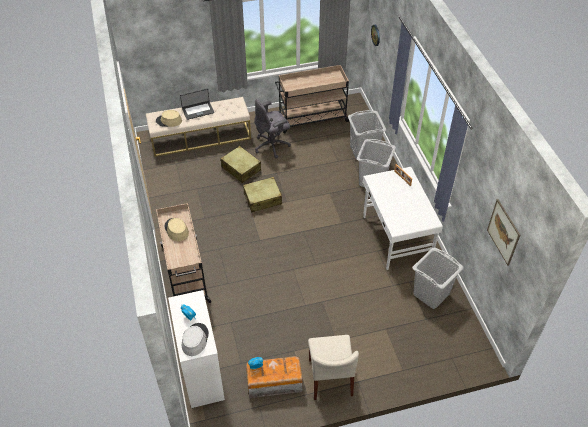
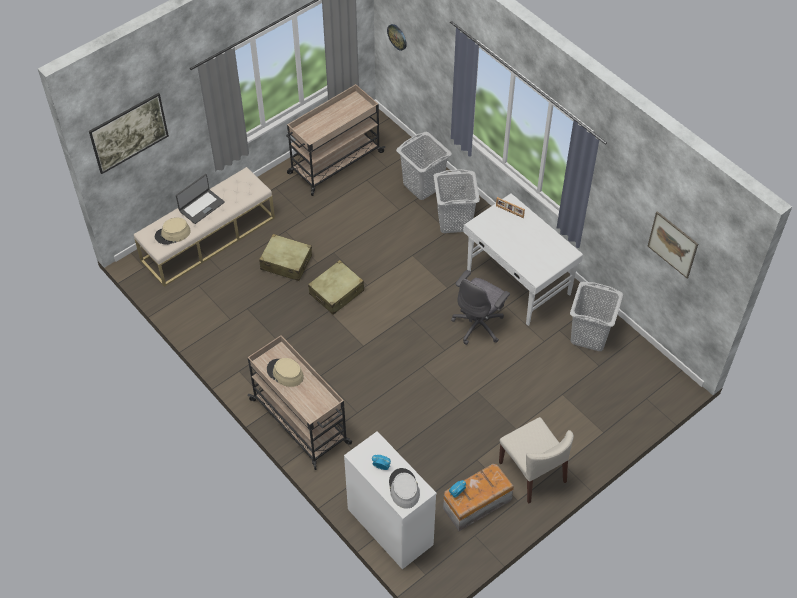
camera: 25 degrees left, 5 degrees up
grey office chair [254,99,291,159] -> grey office chair moved to [451,270,510,345]
none -> picture [89,93,169,174]

